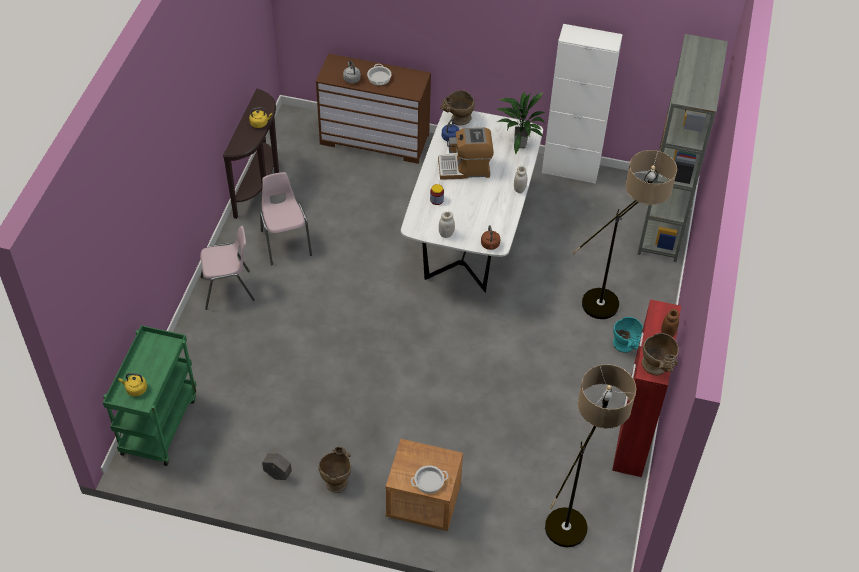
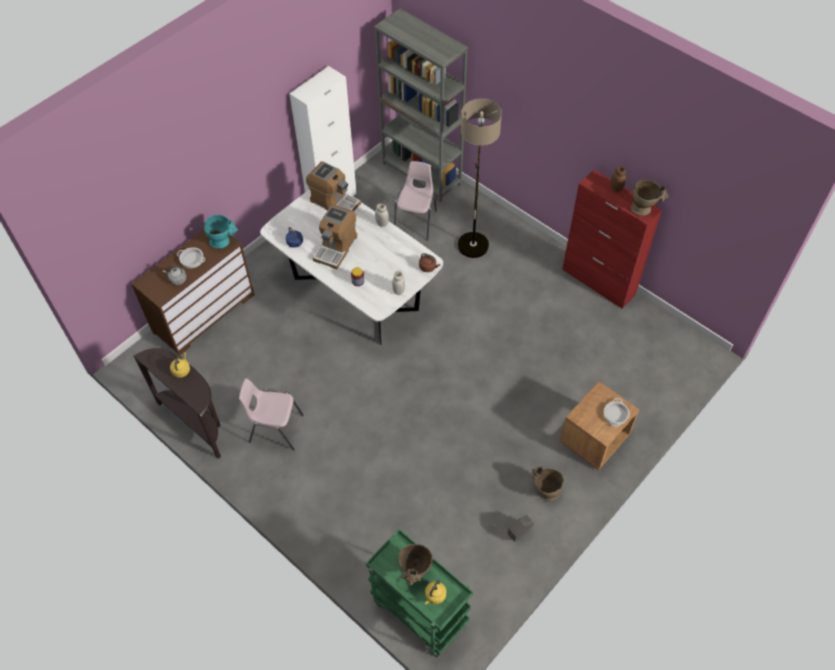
camera: 60 degrees left, 5 degrees up
pink chair [200,226,255,310] -> pink chair moved to [394,161,437,241]
beige vase [440,90,475,125] -> beige vase moved to [399,544,433,586]
potted plant [496,92,546,155] -> coffee machine [306,161,361,211]
floor lamp [545,364,636,547] -> none
turquoise vase [613,317,643,353] -> turquoise vase moved to [204,215,238,249]

